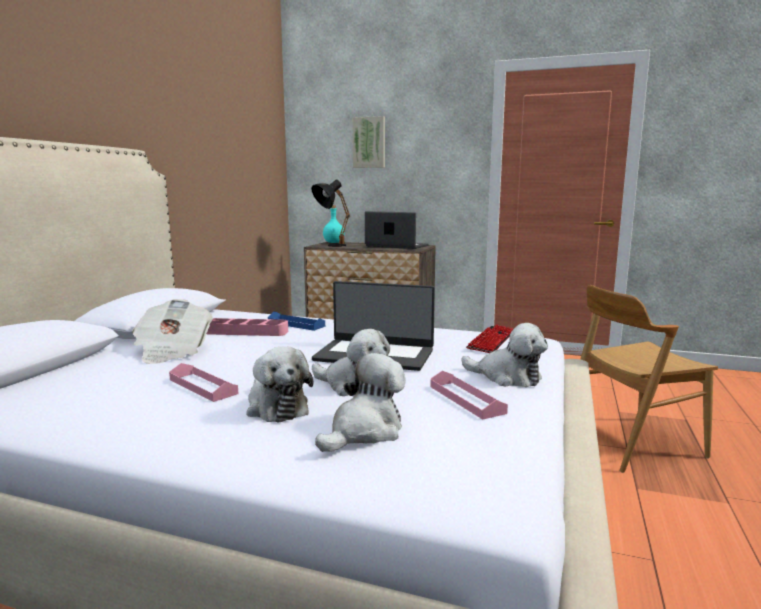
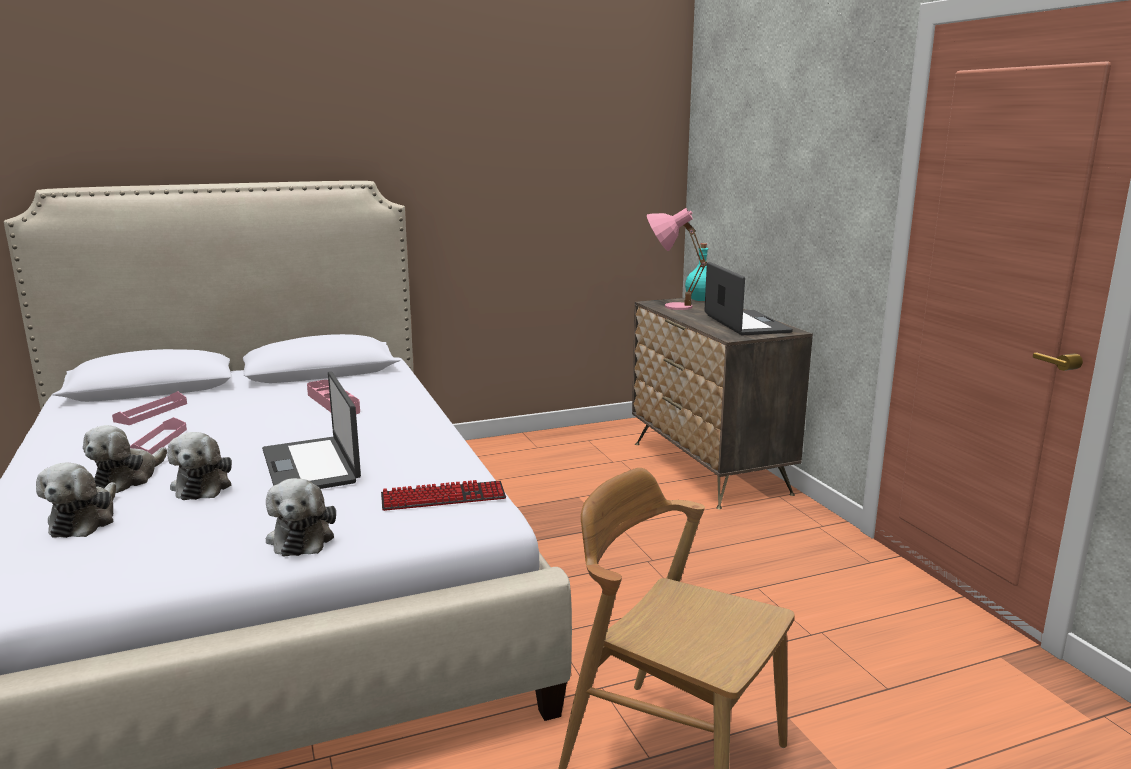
camera: 50 degrees right, 5 degrees up
newspaper [132,299,213,364] -> none
blue tray [268,311,325,331] -> none
black table lamp [311,179,350,247] -> pink table lamp [647,208,707,310]
plush toy [315,353,406,452] -> plush toy turned 90 degrees clockwise [36,463,116,538]
picture [352,116,385,168] -> none
pink tray [430,371,508,420] -> pink tray moved to [112,391,187,425]

